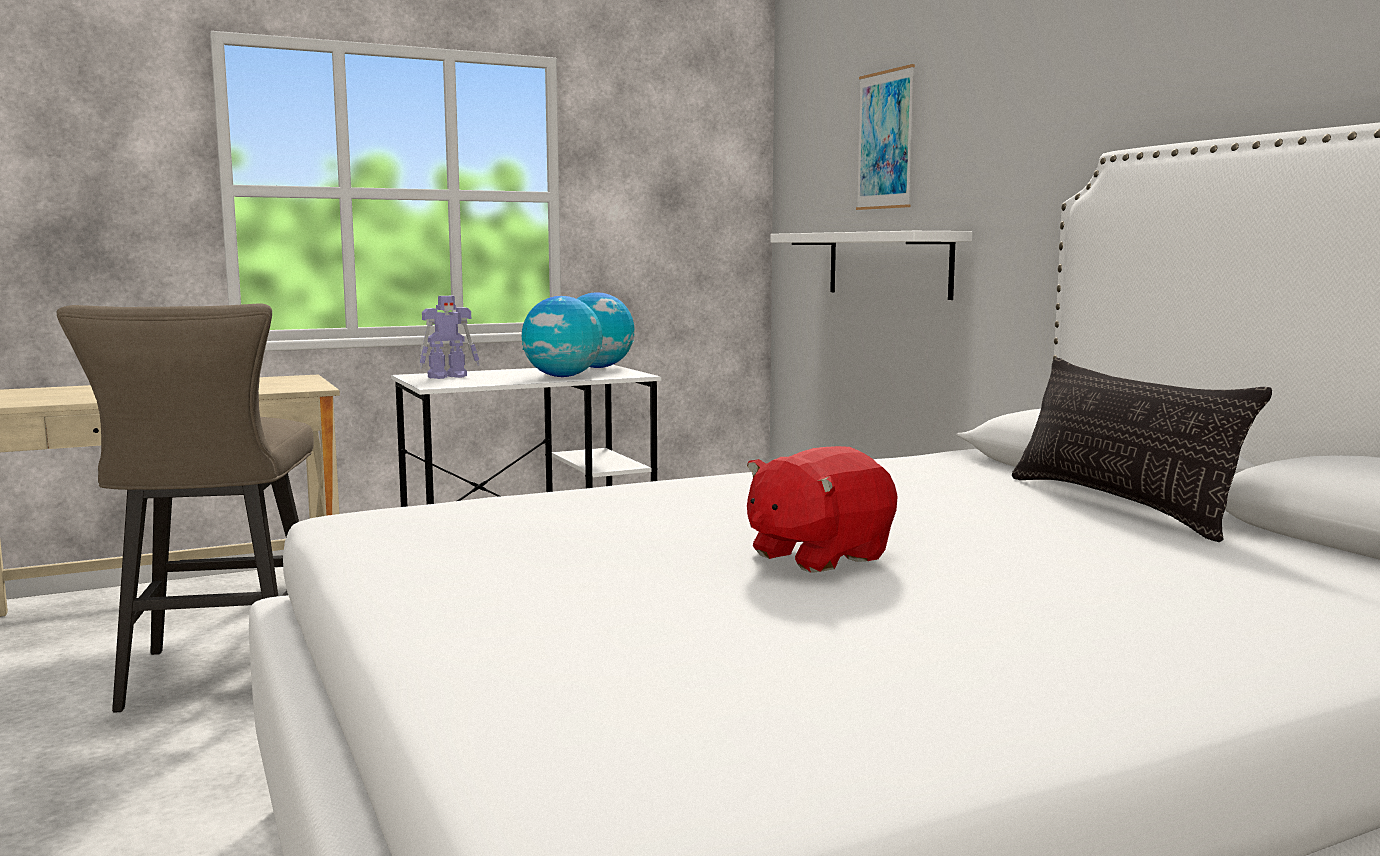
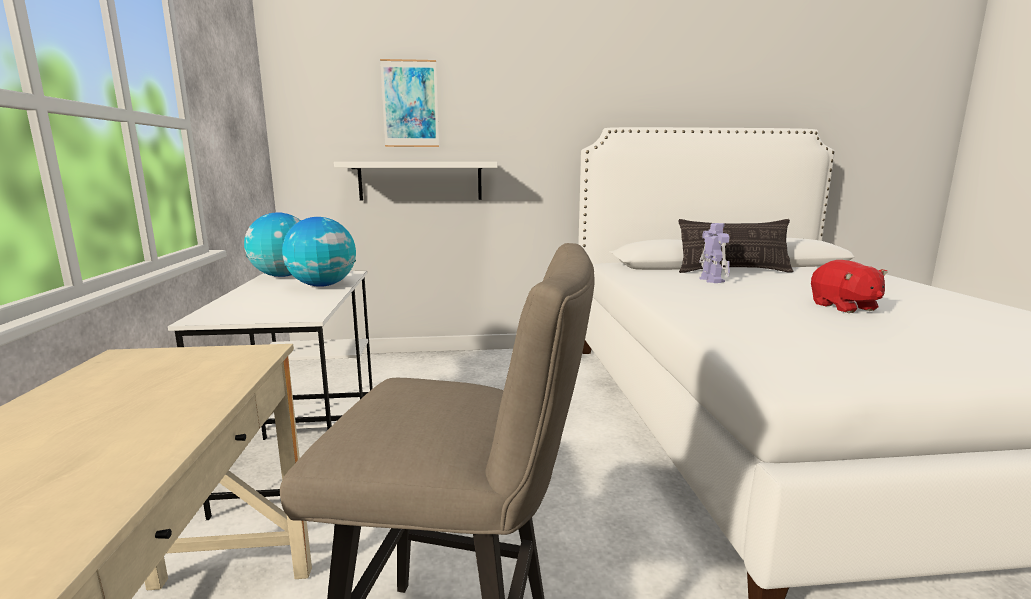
camera: 70 degrees left, 5 degrees up
toy robot [419,296,479,379] -> toy robot moved to [699,223,730,283]

